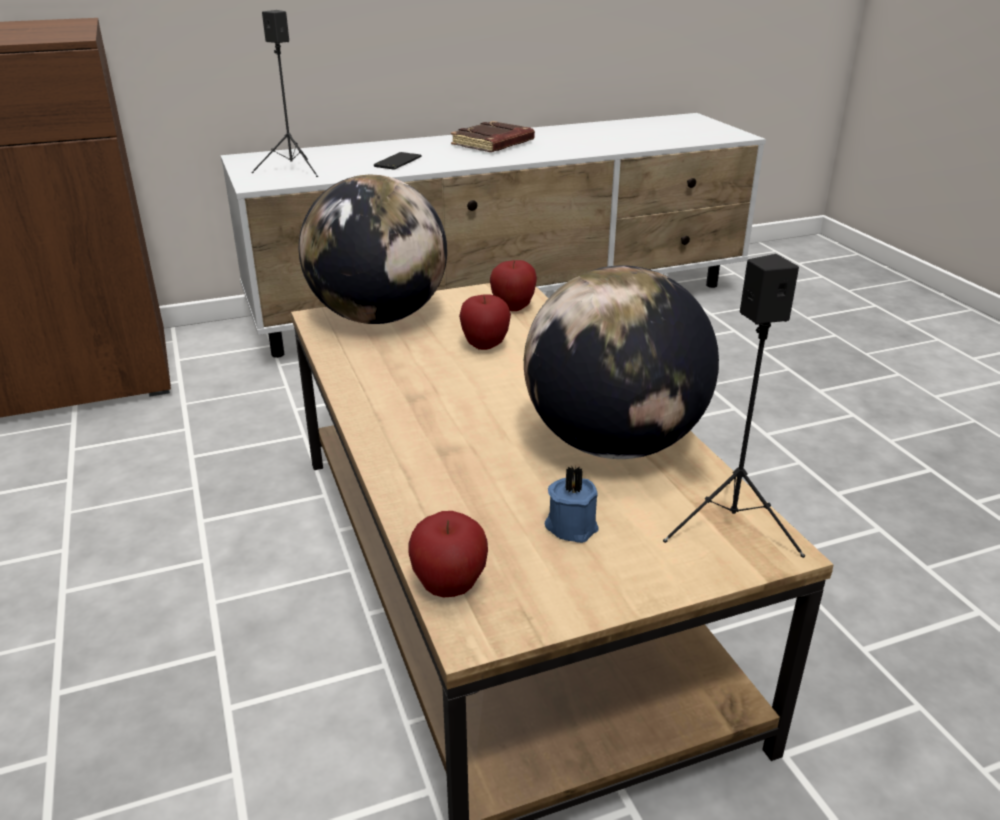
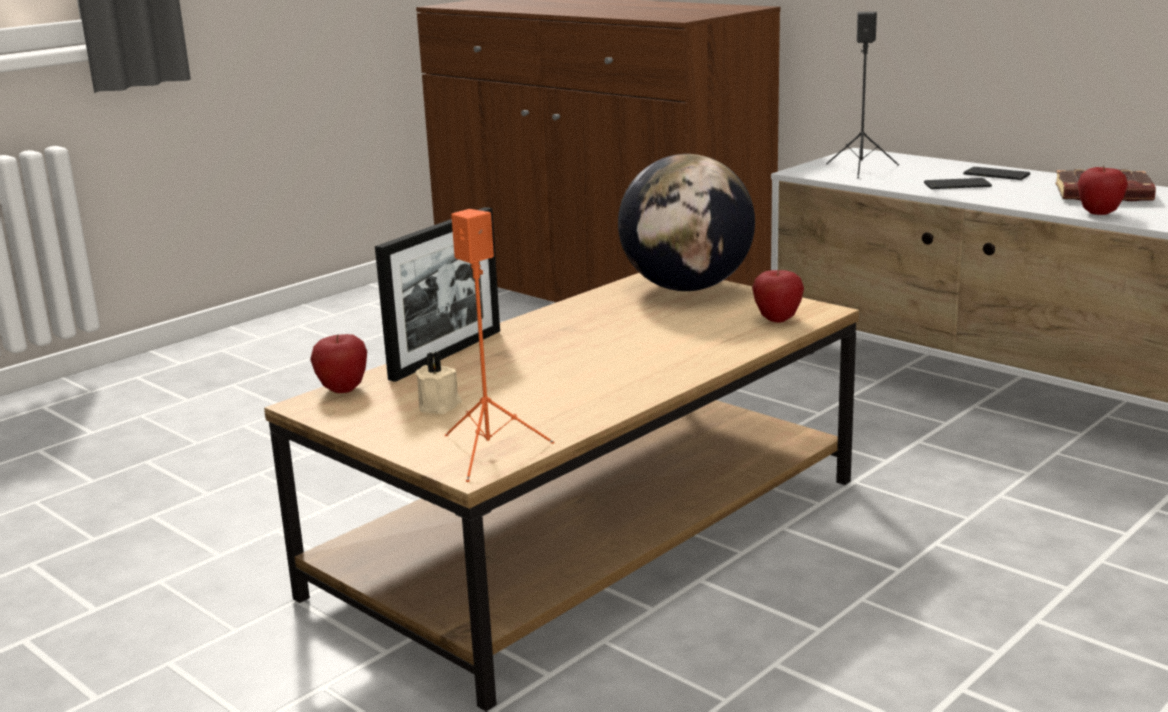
camera: 65 degrees right, 10 degrees down
apple [459,294,511,350] -> apple moved to [1078,166,1128,215]
globe [524,266,719,459] -> none
blue candle [545,466,599,543] -> beige candle [415,352,462,414]
black speaker [663,254,805,558] -> orange speaker [445,209,554,482]
none -> picture frame [375,207,500,382]
none -> phone [963,167,1030,180]

